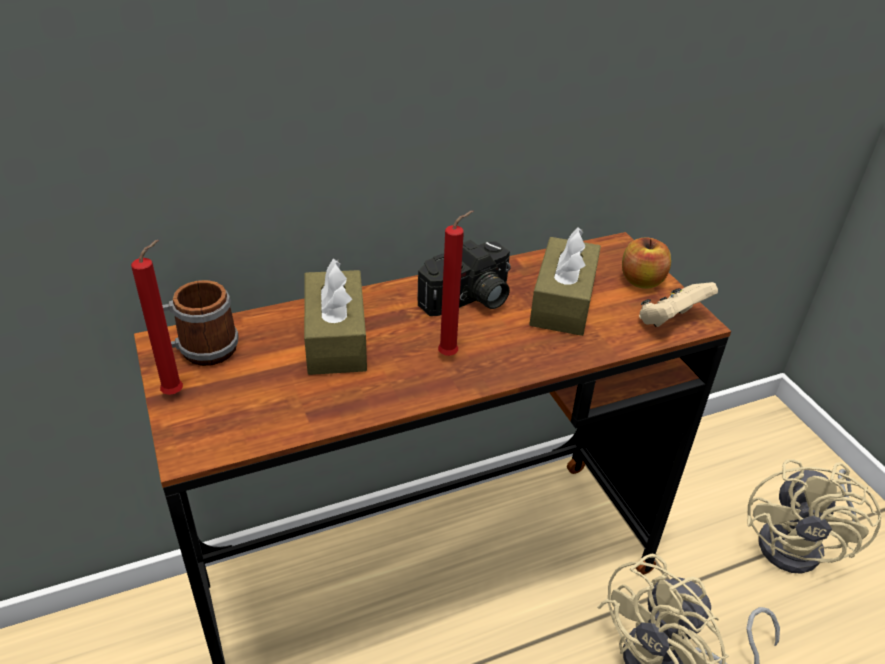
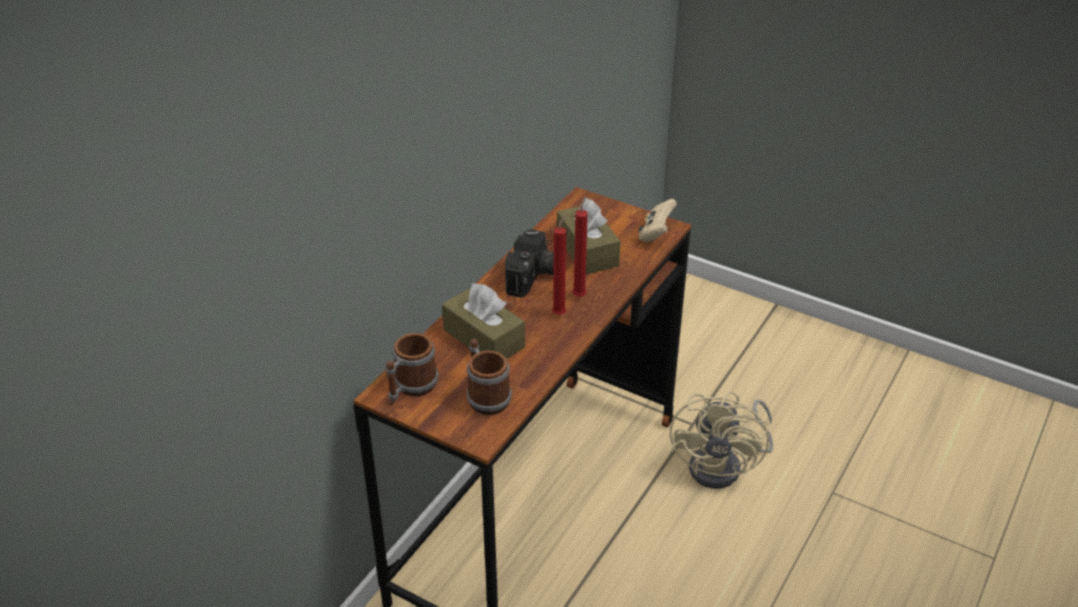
camera: 35 degrees left, 0 degrees up
red candle [131,240,183,395] -> red candle moved to [572,196,588,297]
apple [622,237,671,289] -> none
beige fan [747,459,882,574] -> none
none -> mug [466,339,512,415]

